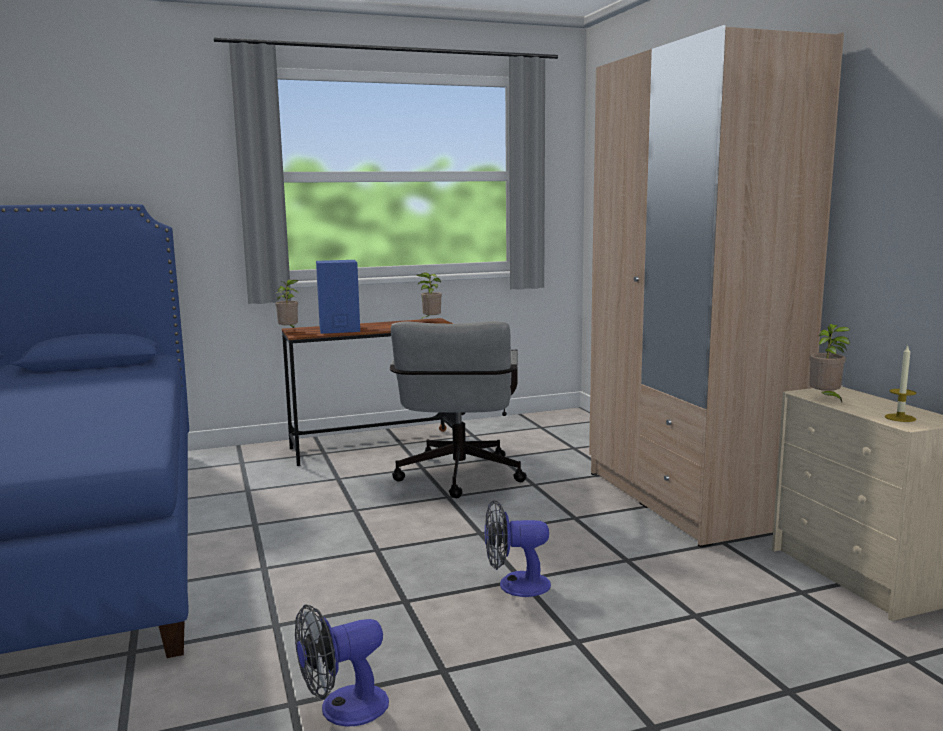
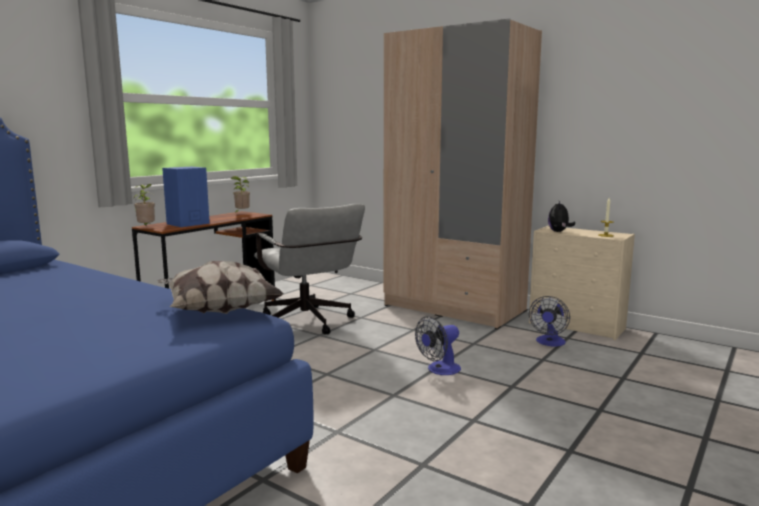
camera: 35 degrees left, 0 degrees up
fan [295,604,389,727] -> fan moved to [529,296,570,346]
potted plant [809,324,850,402] -> plush toy [548,201,575,232]
none -> pillow [158,261,284,314]

